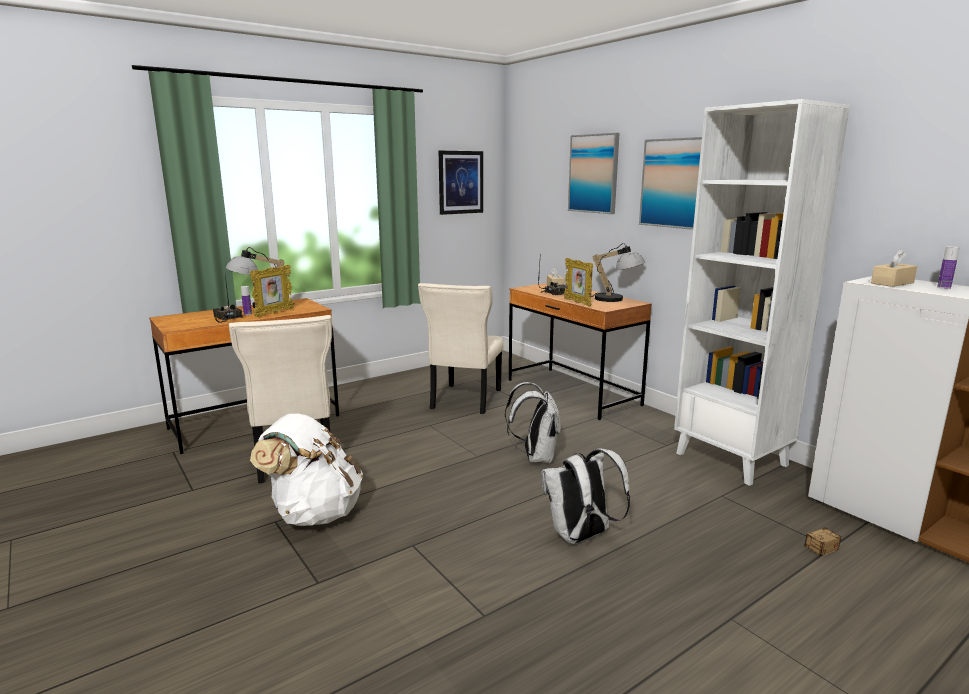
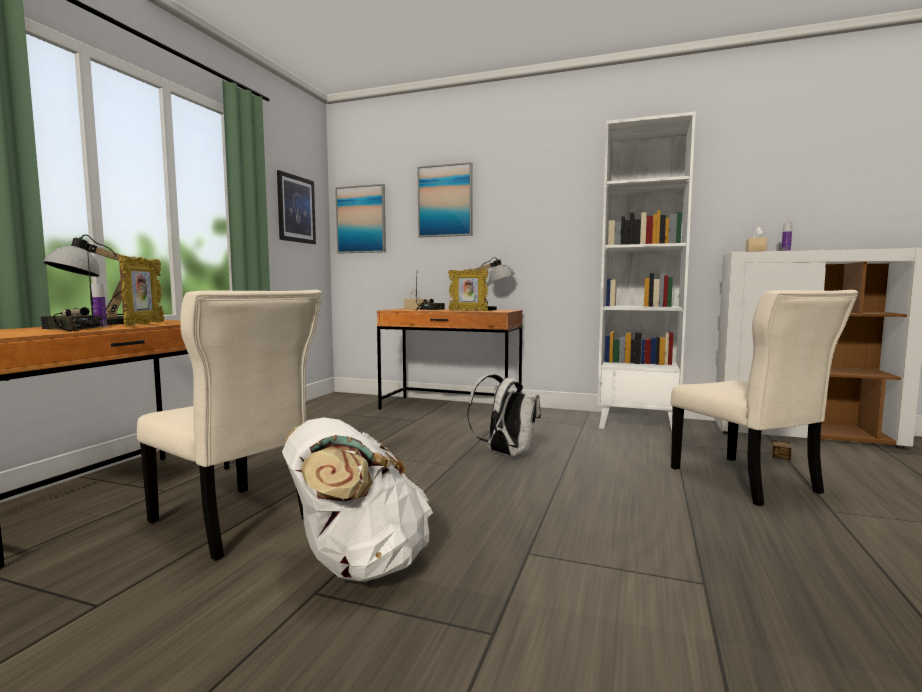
camera: 35 degrees left, 10 degrees down
beige chair [418,283,504,414] -> beige chair moved to [671,290,858,506]
white backpack [541,448,630,544] -> none
picture [639,137,702,230] -> picture moved to [335,184,386,254]

